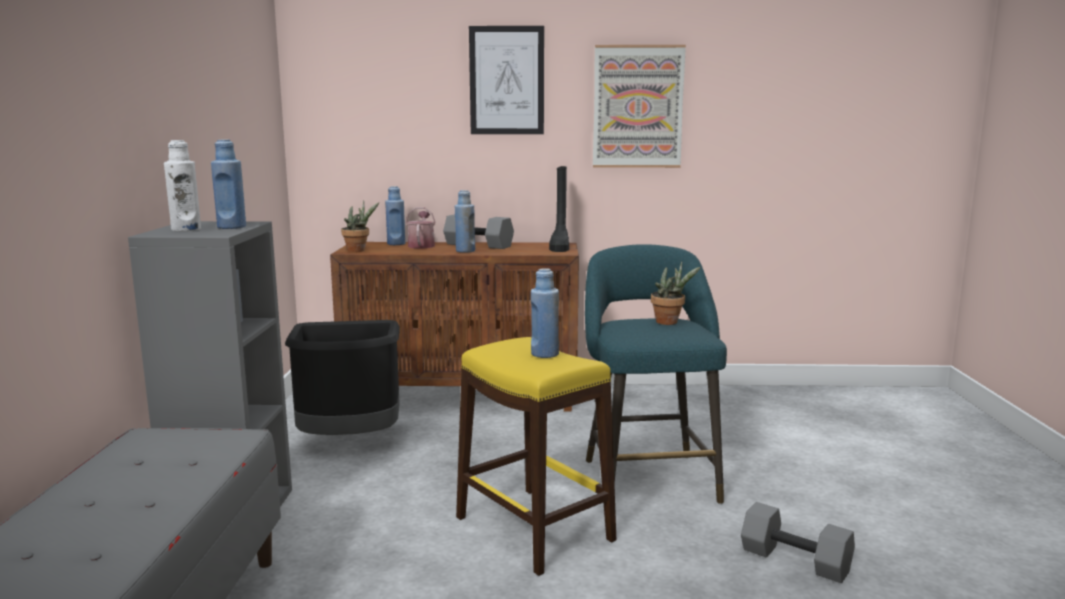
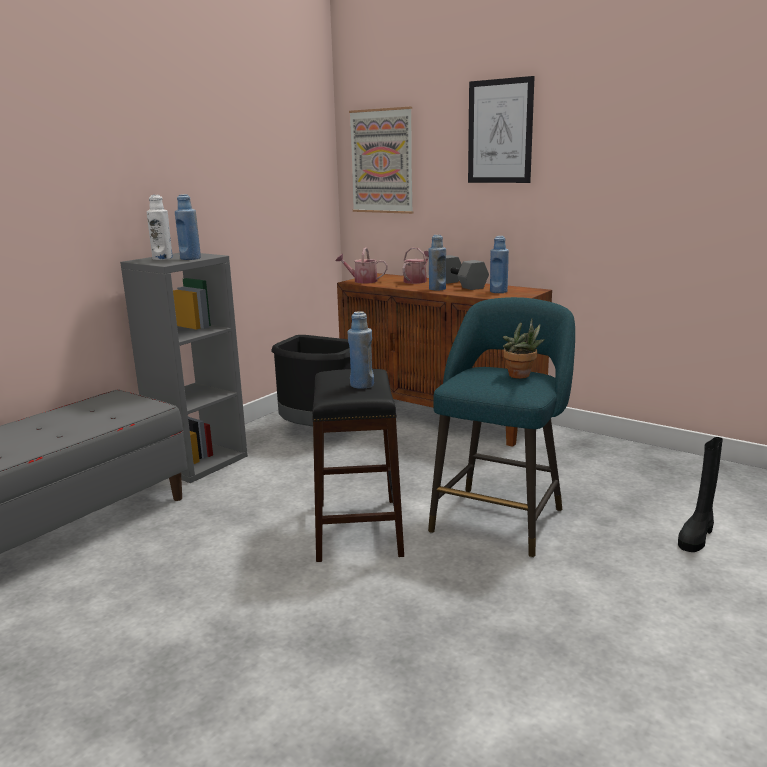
camera: 35 degrees right, 5 degrees up
potted plant [341,200,379,252] -> watering can [336,248,388,284]
blue bottle [385,186,405,245] -> blue bottle moved to [490,236,509,293]
yellow stool [456,337,616,576] -> black stool [312,369,404,562]
black boot [549,166,569,252] -> black boot moved to [678,437,723,552]
picture [593,45,686,168] -> picture moved to [349,107,413,214]
grey dumbbell [741,502,855,583] -> none

